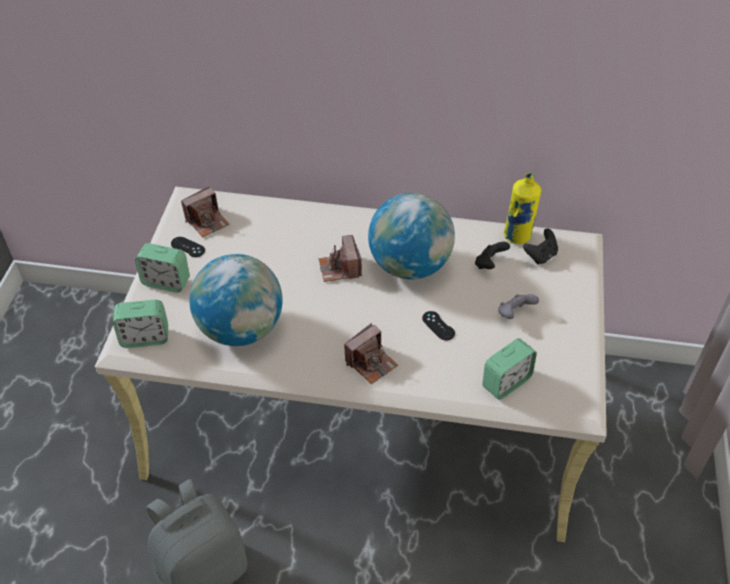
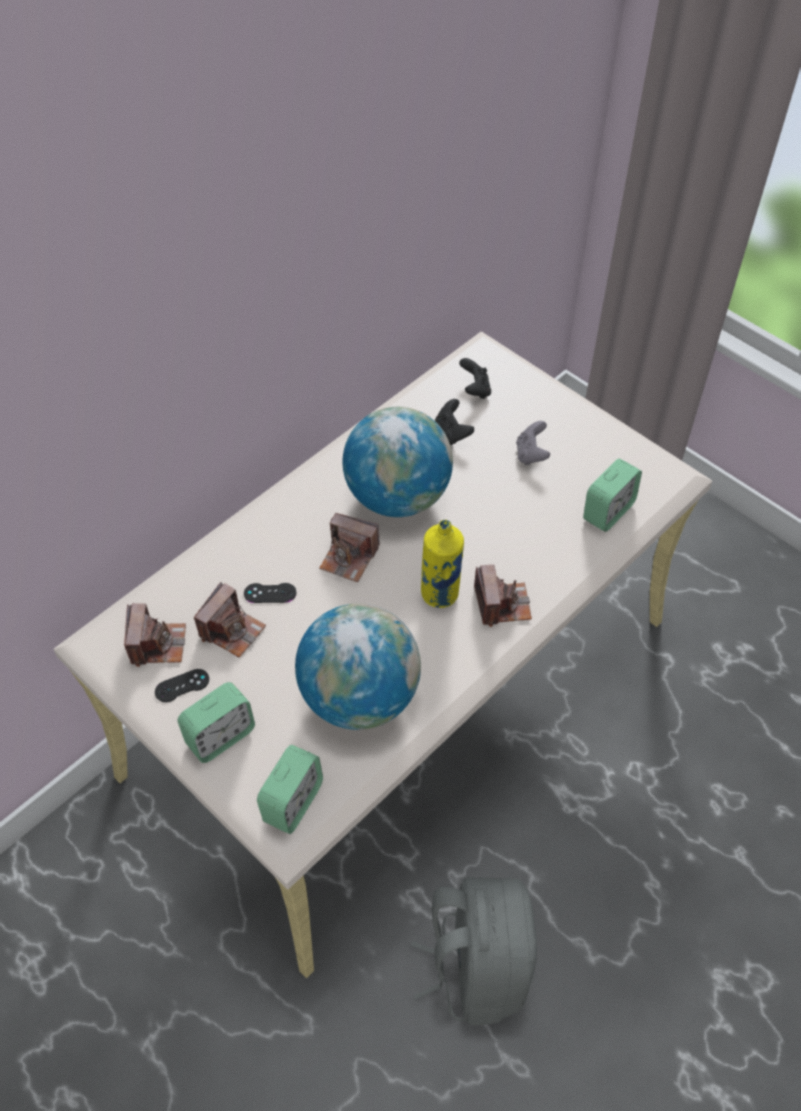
camera: 55 degrees left, 5 degrees up
black game controller [422,311,455,340] -> black game controller moved to [244,583,297,603]
alarm clock [482,338,537,400] -> alarm clock turned 45 degrees clockwise [583,459,642,532]
yellow bottle [504,173,541,244] -> yellow bottle moved to [421,520,464,608]
none -> camera [194,582,266,658]

